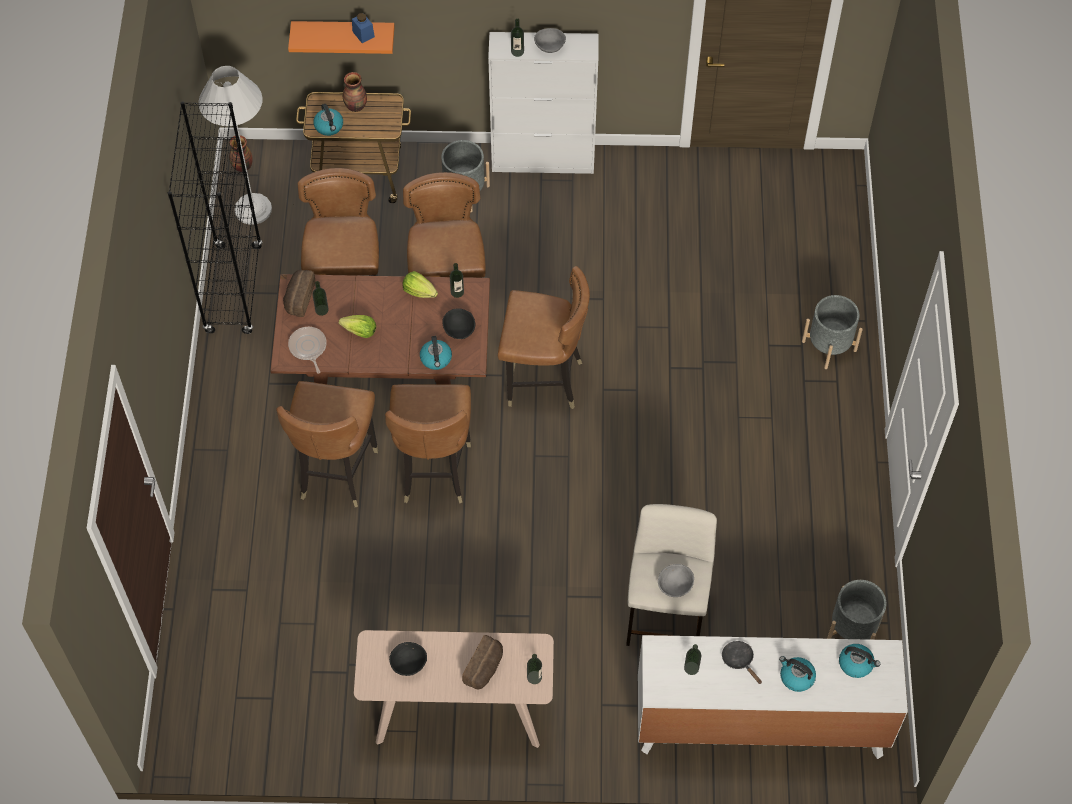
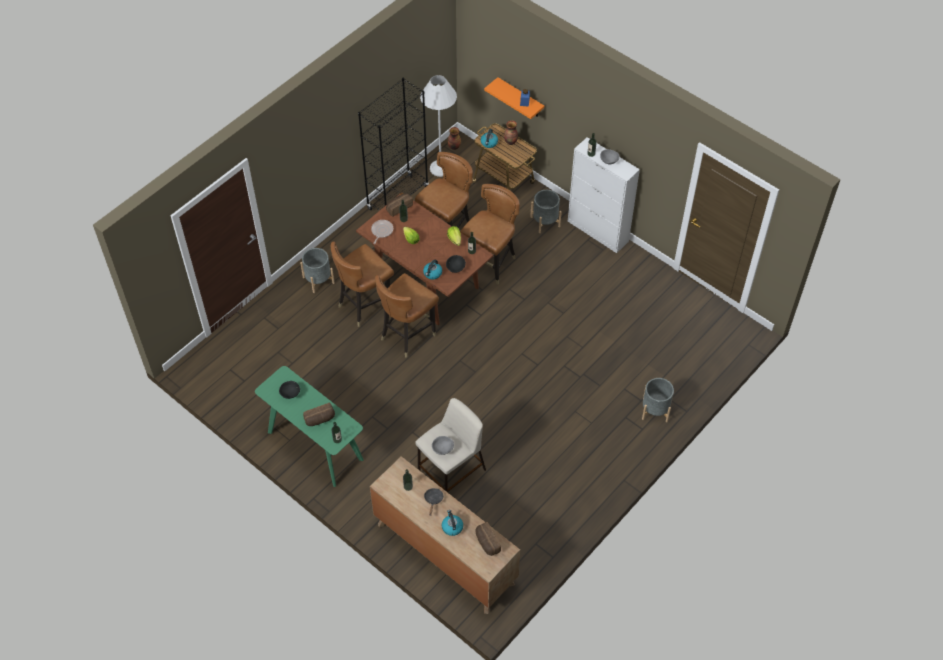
camera: 40 degrees right, 5 degrees down
beige console table [354,630,554,748] -> green console table [255,366,364,487]
brown chair [498,266,590,409] -> none
white dresser [638,635,908,759] -> brown dresser [370,456,520,614]
grey planter [827,580,886,640] -> grey planter moved to [300,248,334,293]
kettle [839,644,880,678] -> bread [475,522,501,556]

